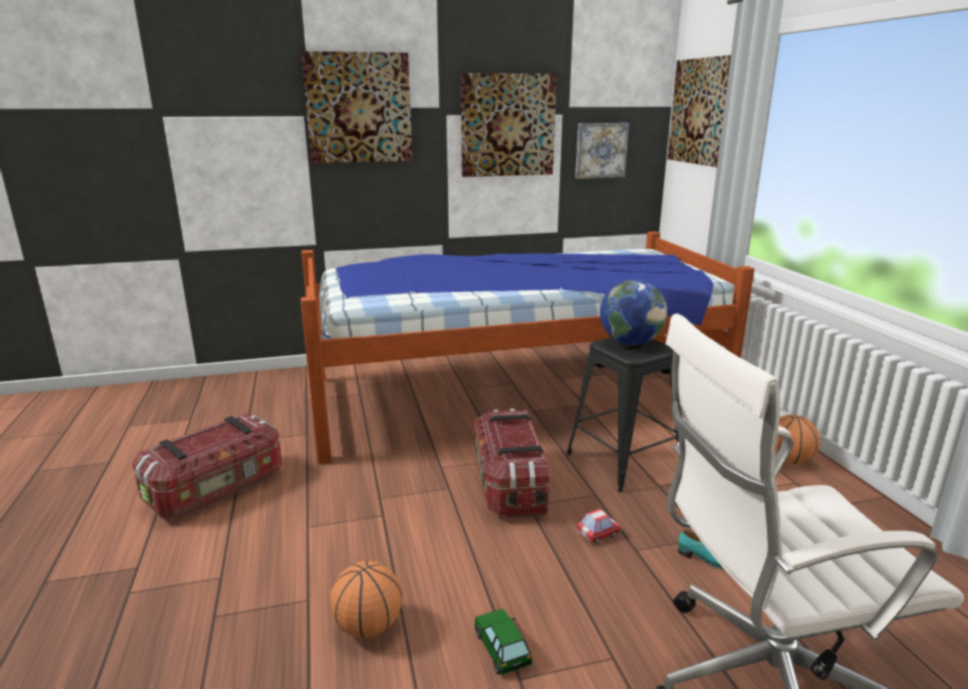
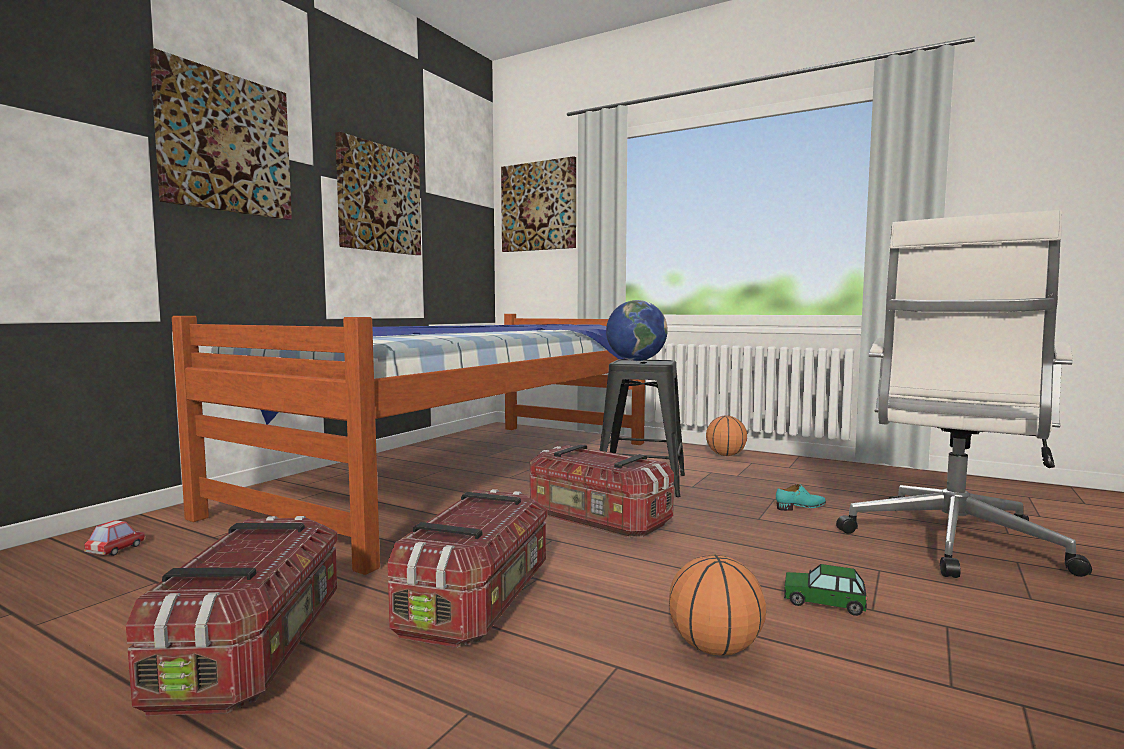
camera: 45 degrees left, 15 degrees down
picture [575,123,629,179] -> none
toy car [577,509,621,543] -> toy car moved to [84,520,146,556]
none -> storage box [388,489,548,648]

